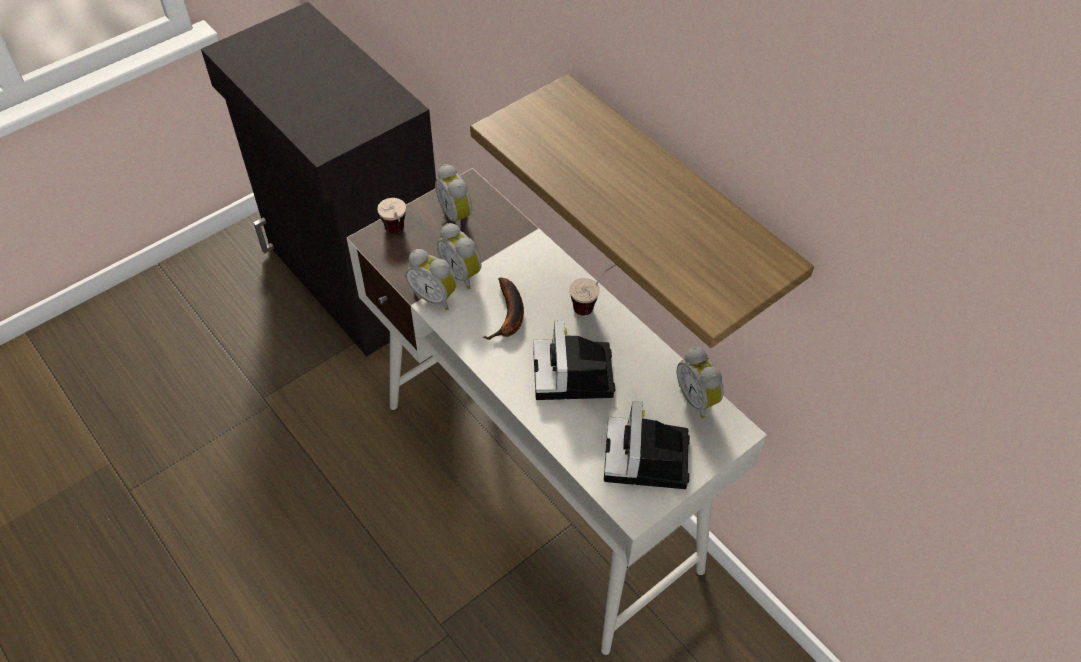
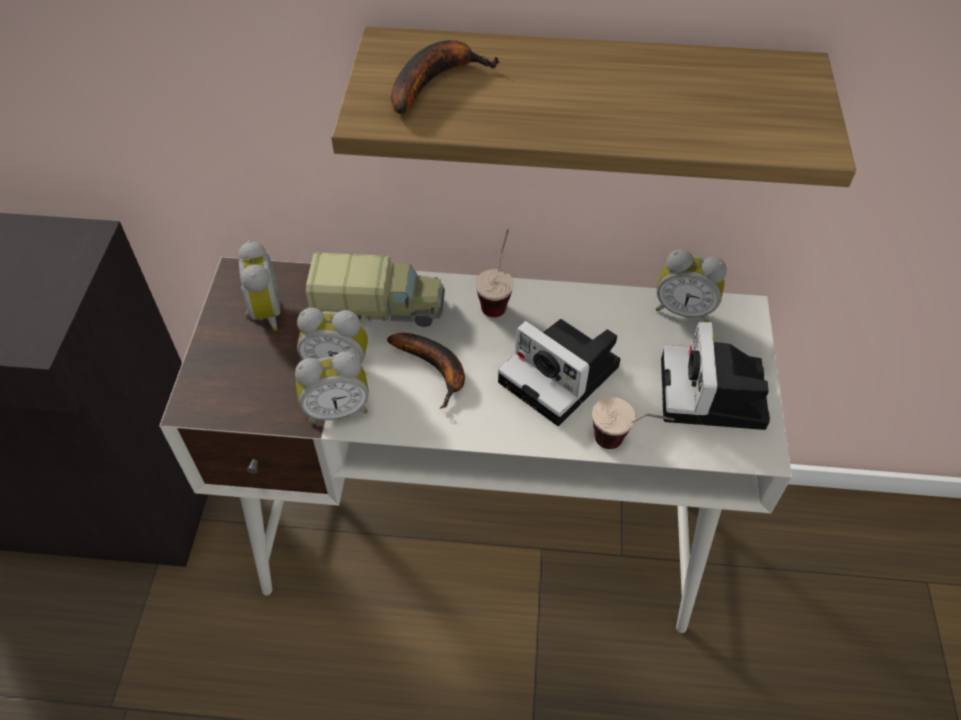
camera: 45 degrees left, 0 degrees up
cup [377,198,406,233] -> cup moved to [592,397,675,449]
alarm clock [435,164,472,230] -> alarm clock turned 120 degrees counterclockwise [238,240,280,331]
camera [604,401,690,489] -> camera turned 45 degrees clockwise [661,322,770,430]
none -> toy truck [306,252,445,327]
none -> banana [391,40,500,115]

